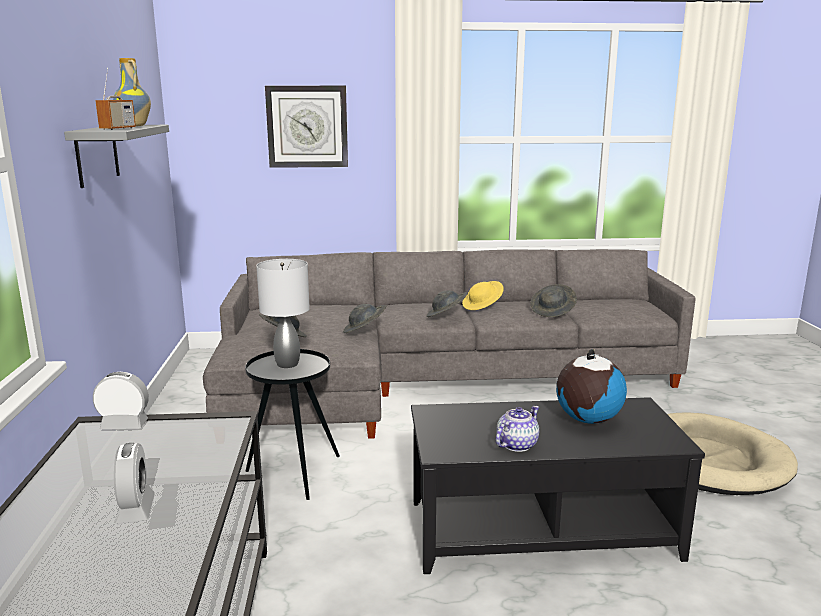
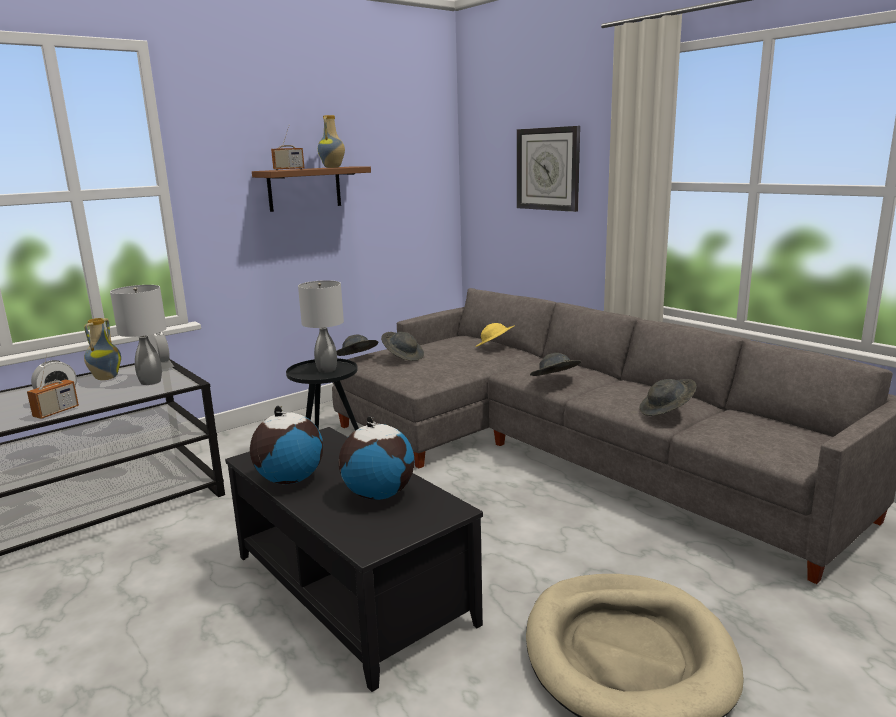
camera: 55 degrees right, 0 degrees up
grey shelf [64,125,169,188] -> brown shelf [252,167,371,212]
grey hat [343,304,386,333] -> grey hat moved to [336,334,378,356]
yellow hat [462,281,503,310] -> yellow hat moved to [475,323,515,347]
teapot [496,406,539,452] -> globe [250,406,323,484]
none -> radio [27,354,79,419]
none -> vase [84,318,121,380]
none -> grey table lamp [110,285,166,385]

